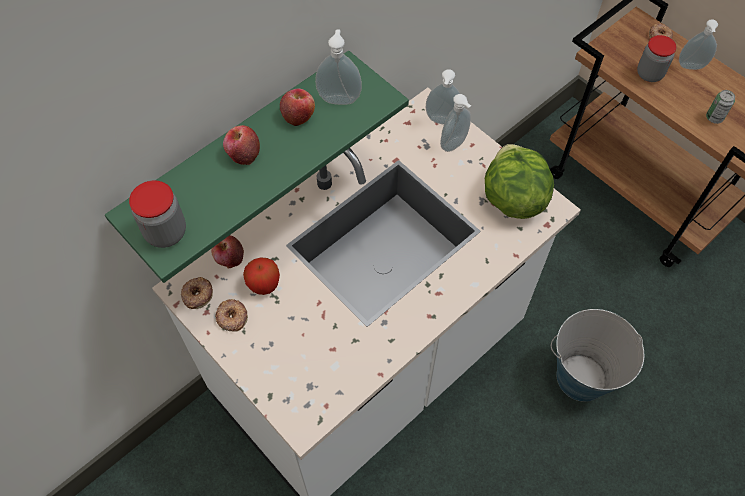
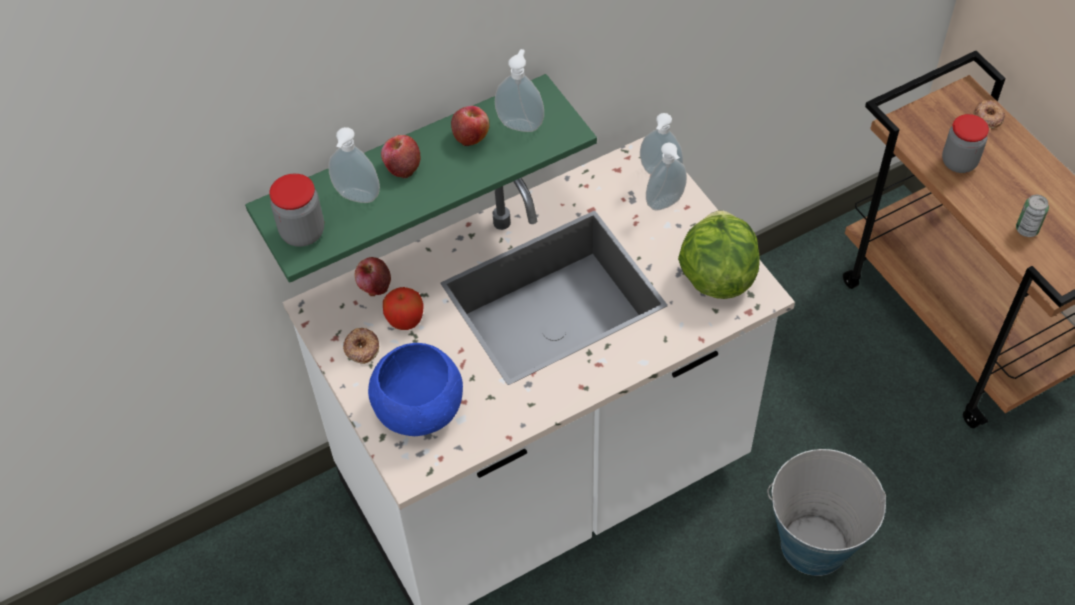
camera: 15 degrees right, 5 degrees down
donut [181,277,213,309] -> none
soap dispenser [679,19,718,70] -> soap dispenser moved to [328,127,380,203]
none -> blue bowl [368,343,463,436]

